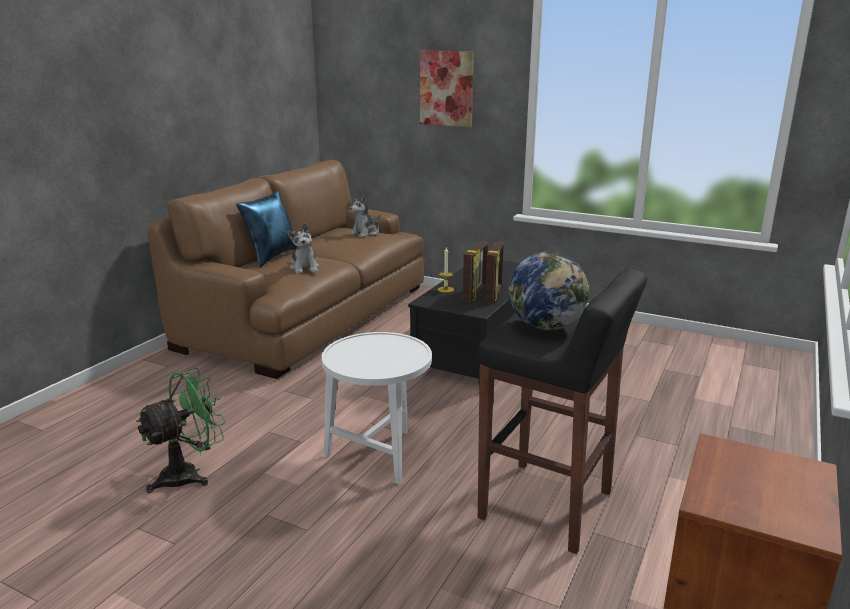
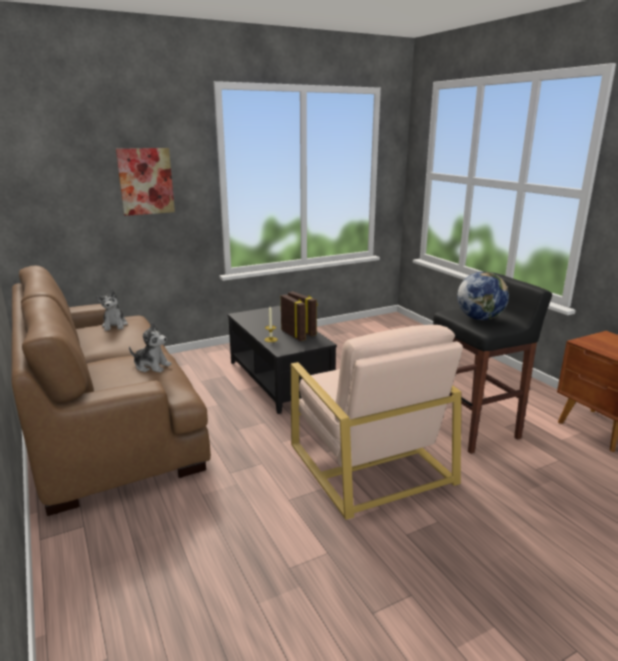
camera: 55 degrees left, 0 degrees up
green fan [136,368,226,493] -> none
blue pillow [236,190,297,267] -> none
white side table [321,332,432,484] -> beige armchair [291,325,463,520]

